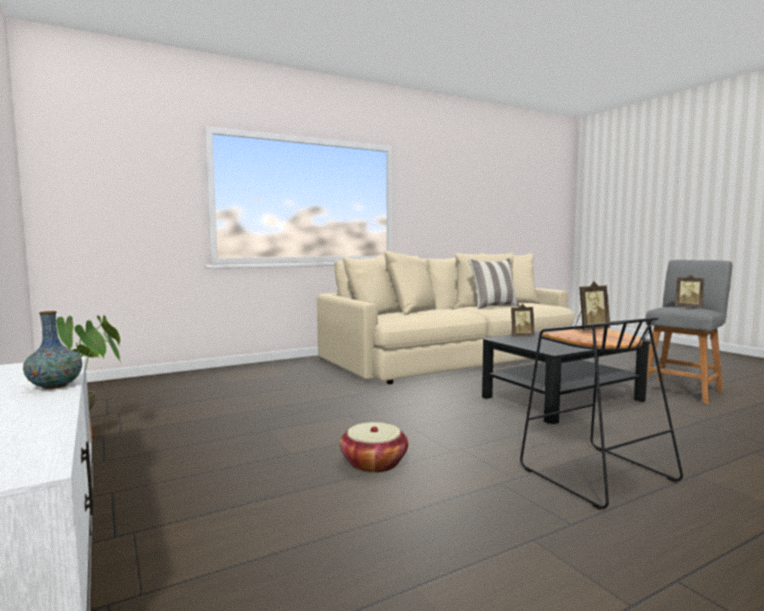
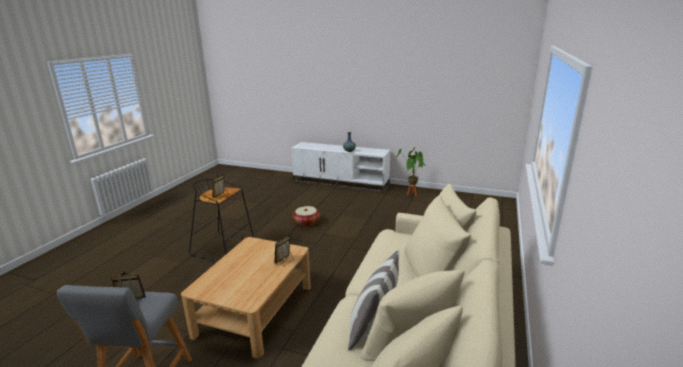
camera: 140 degrees right, 15 degrees up
black coffee table [482,328,649,424] -> beige coffee table [181,237,311,358]

